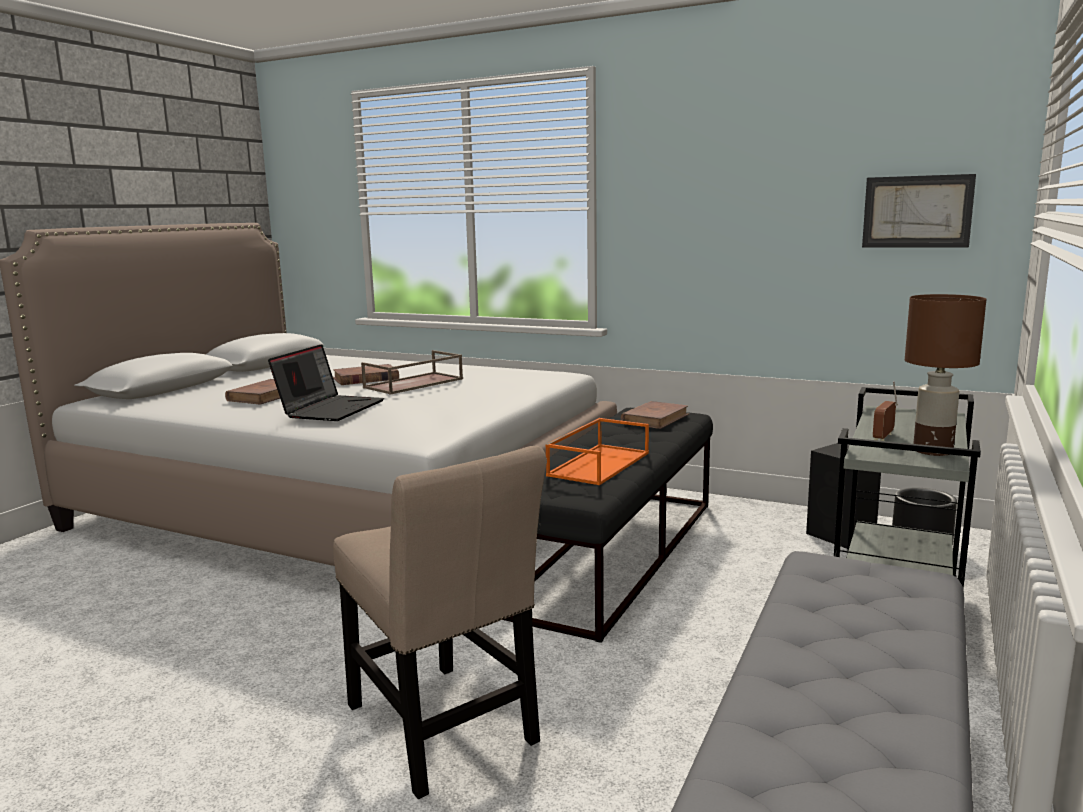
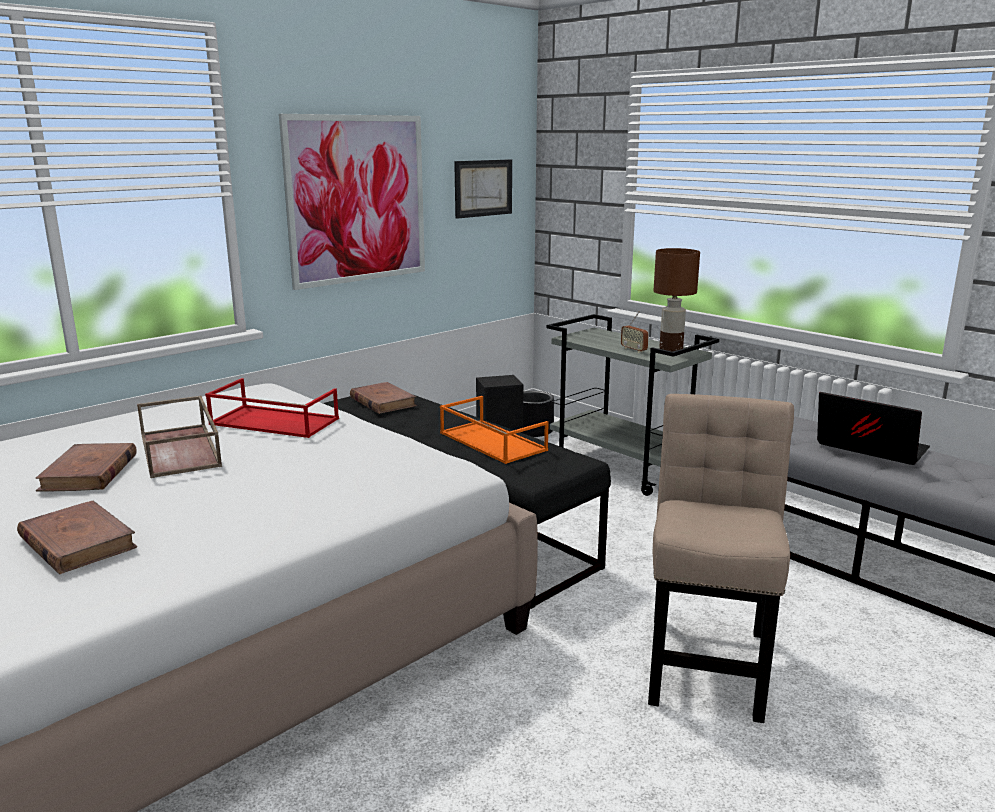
camera: 70 degrees left, 5 degrees up
laptop [268,344,384,421] -> laptop moved to [817,392,930,465]
beige chair [333,446,547,799] -> beige chair turned 60 degrees counterclockwise [648,394,794,723]
none -> red tray [205,378,339,438]
none -> picture [279,114,425,290]

